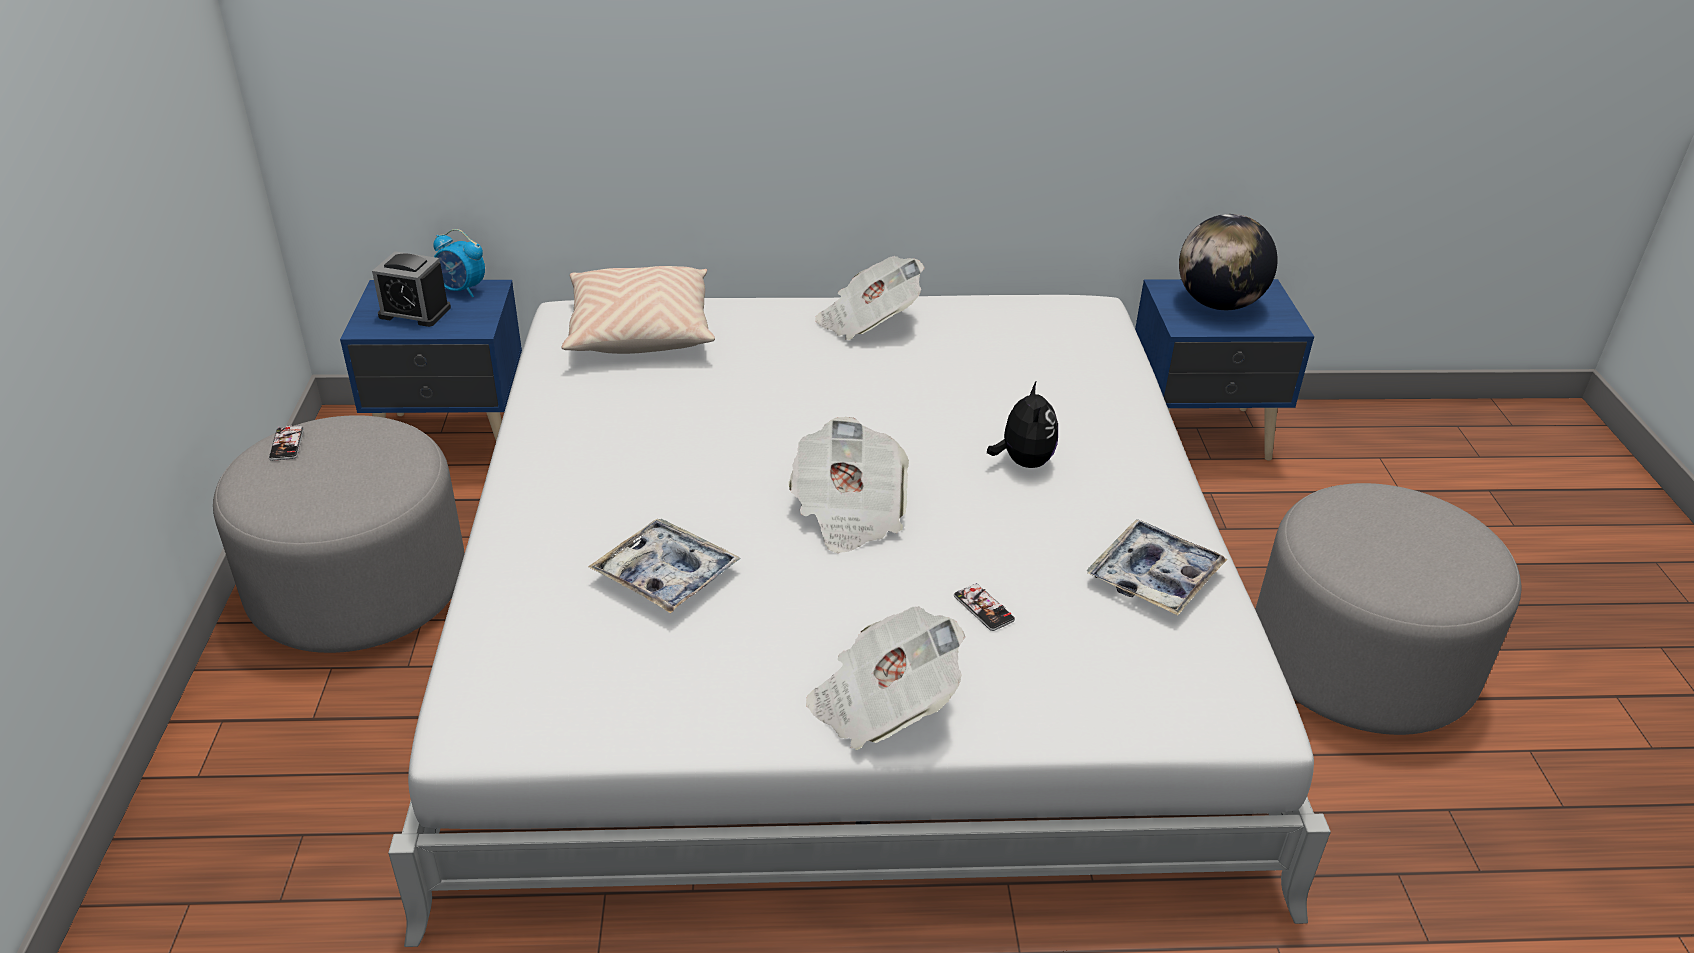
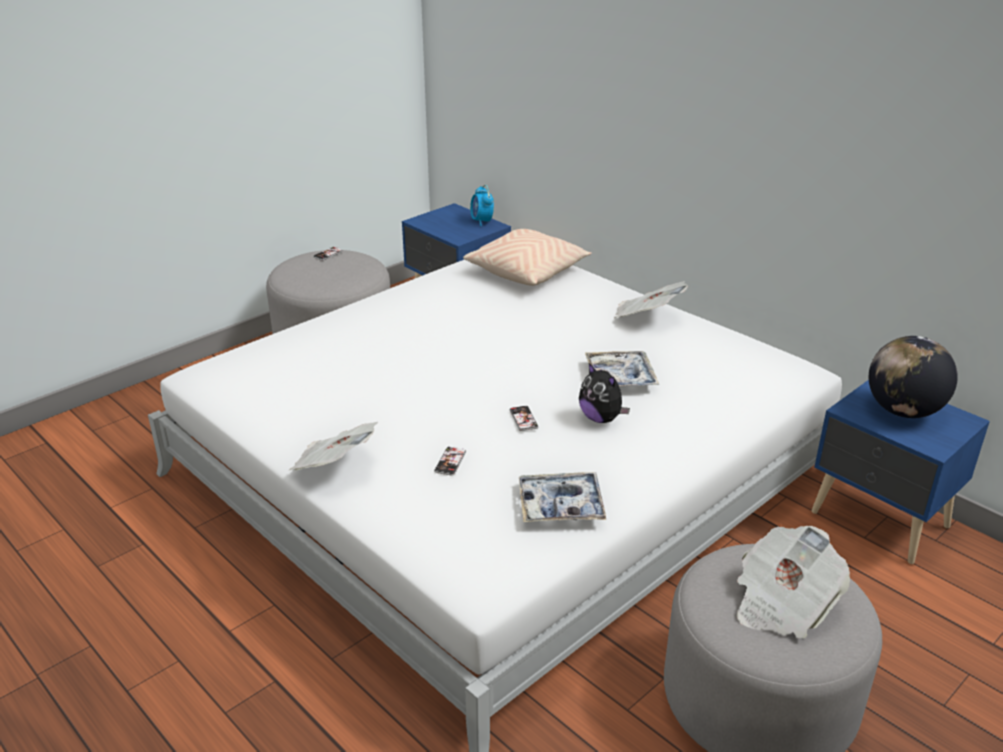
camera: 50 degrees right, 5 degrees down
alarm clock [372,251,451,327] -> none
tray [588,519,741,614] -> tray moved to [585,351,659,386]
newspaper [788,417,909,553] -> newspaper moved to [737,526,850,639]
plush toy [987,380,1058,468] -> plush toy turned 90 degrees clockwise [579,363,630,423]
none -> phone [509,406,538,431]

